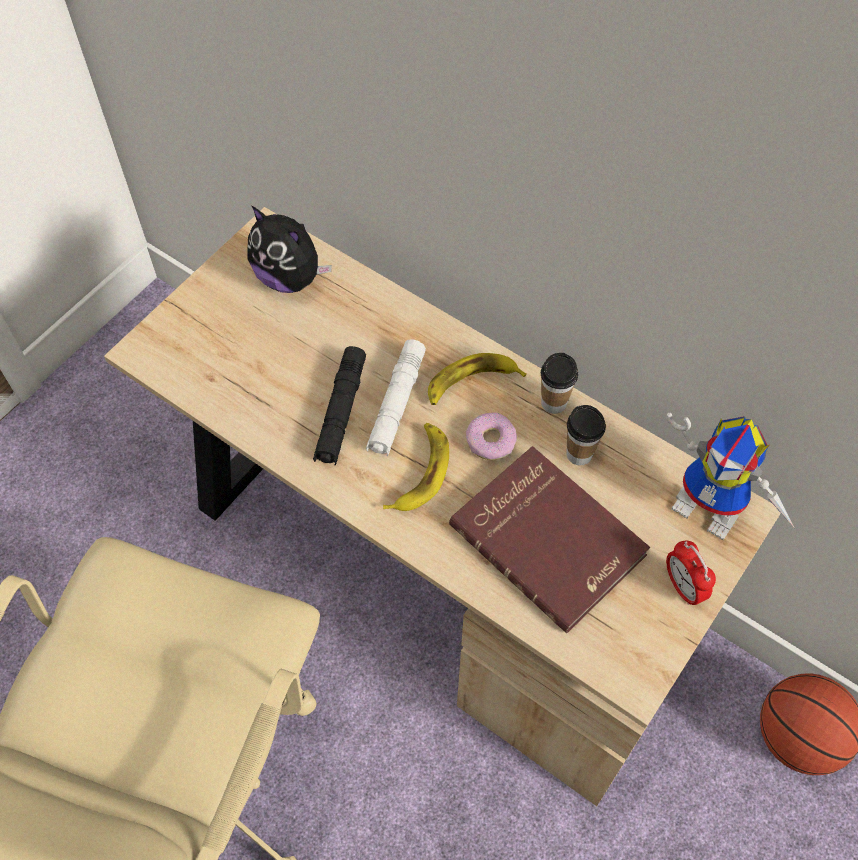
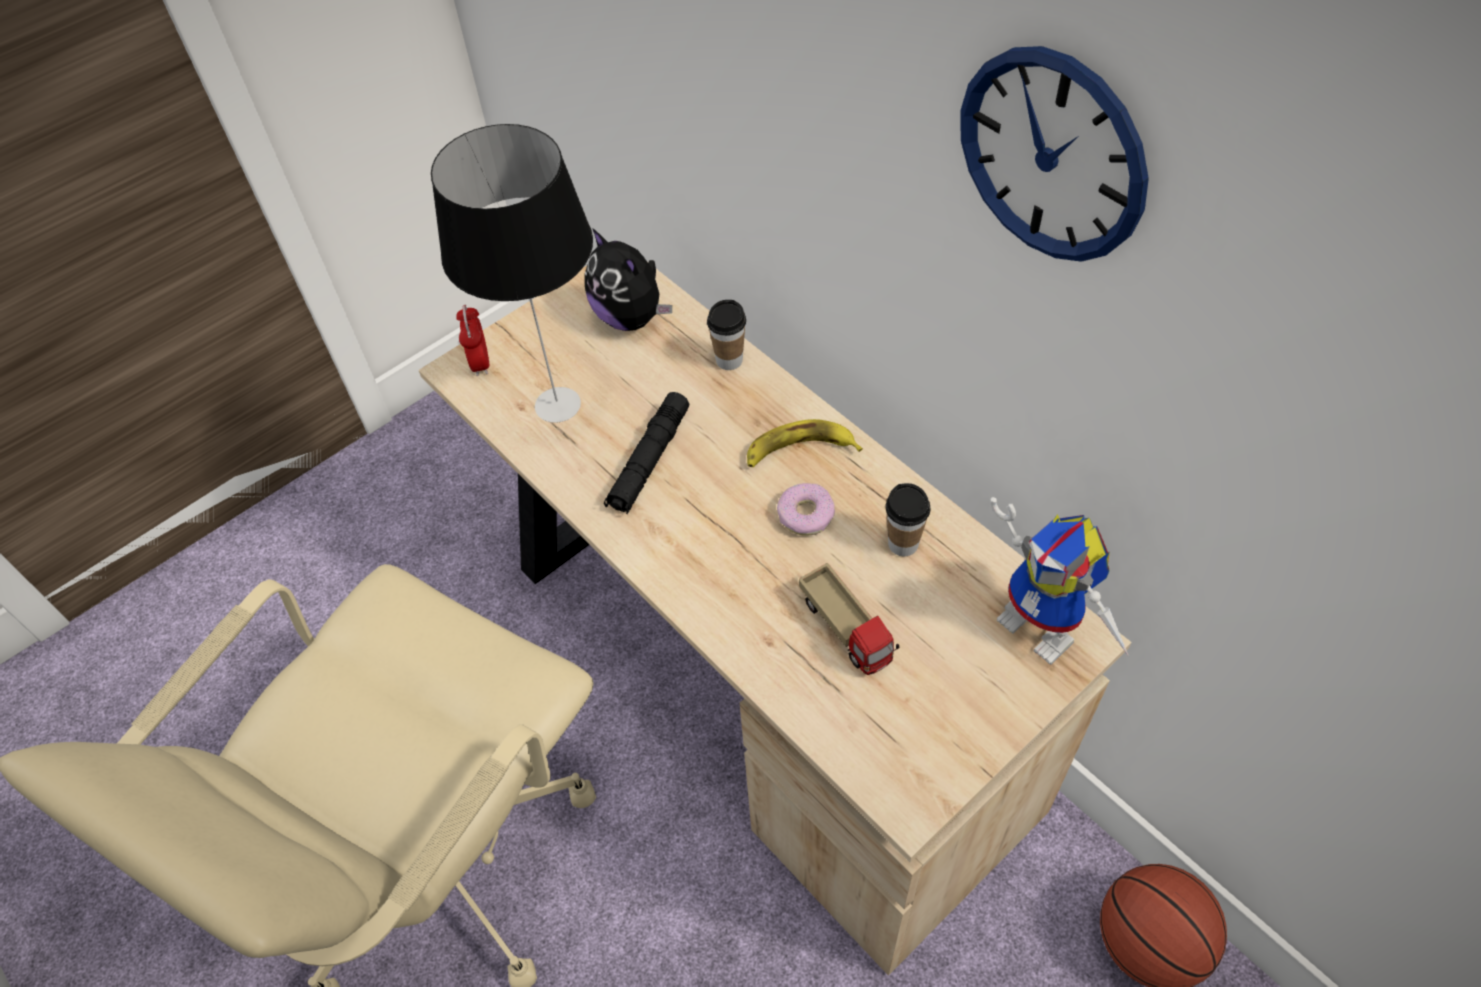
camera: 15 degrees right, 5 degrees down
white flashlight [366,339,426,456] -> none
banana [383,423,449,511] -> none
red book [449,446,650,633] -> toy truck [799,563,900,675]
cup [541,353,578,414] -> cup moved to [707,300,746,370]
alarm clock [666,541,716,605] -> alarm clock moved to [456,305,489,376]
none -> table lamp [431,124,593,423]
none -> wall clock [960,46,1149,262]

